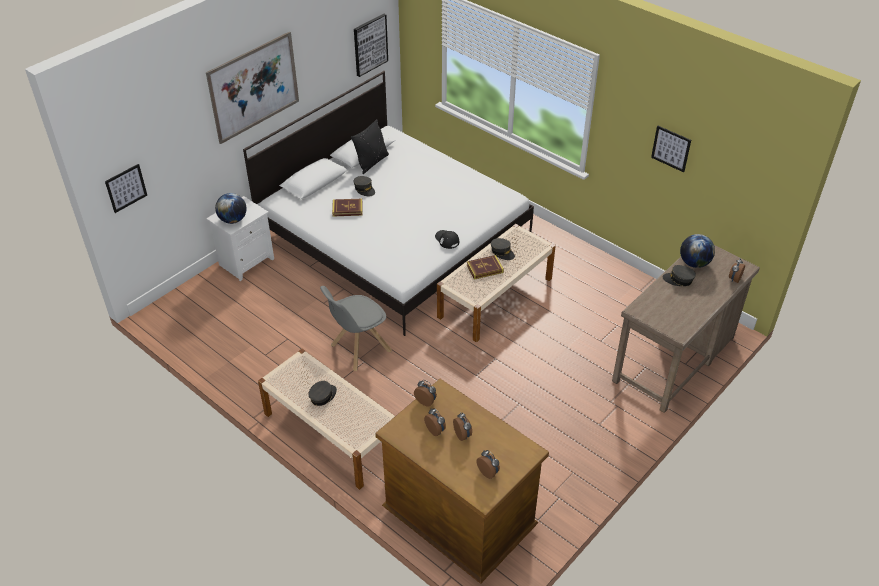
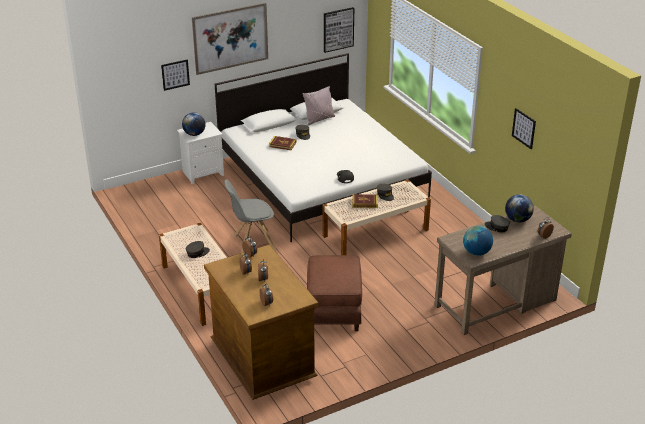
camera: 20 degrees right, 10 degrees down
picture [105,164,147,213] -> picture moved to [161,59,190,91]
black pillow [351,119,389,174] -> purple pillow [303,86,335,126]
none -> brown ottoman [307,255,362,331]
none -> globe [463,226,493,256]

